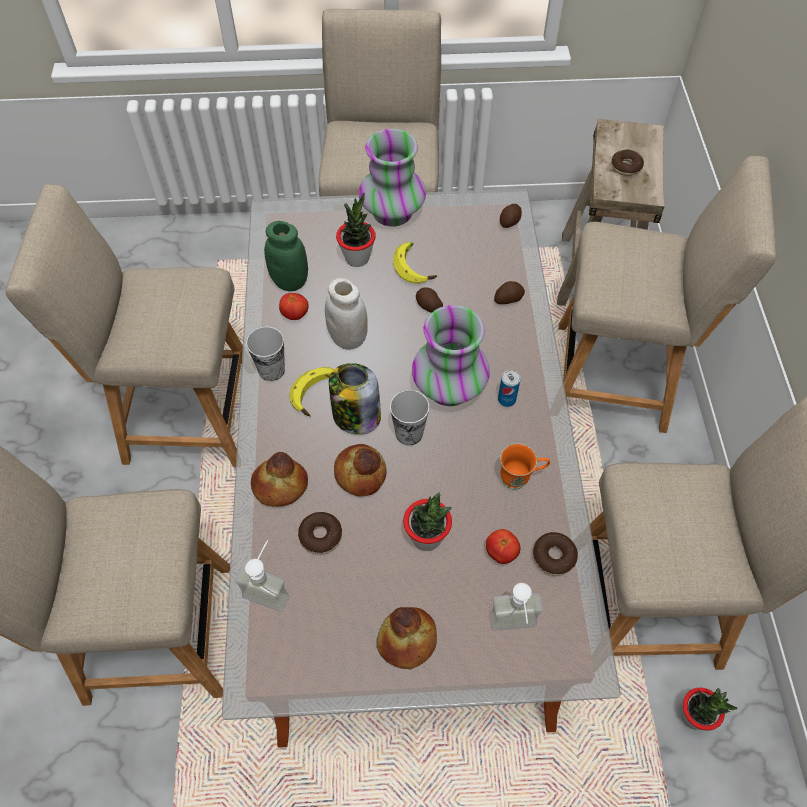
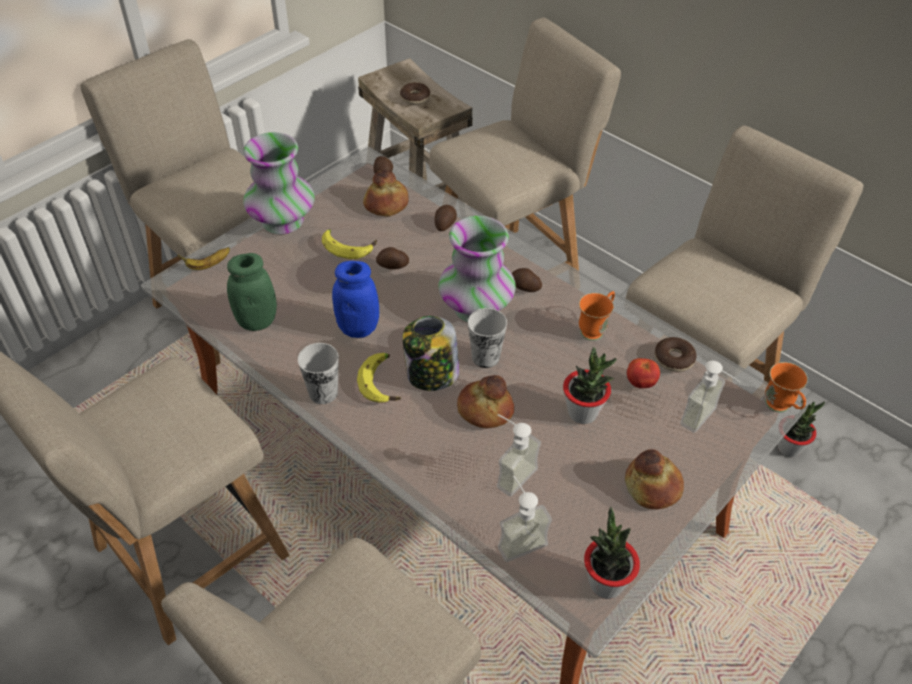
camera: 45 degrees left, 10 degrees down
bread [251,452,308,507] -> bread moved to [363,170,409,217]
tomato [279,293,308,320] -> none
donut [298,512,342,554] -> soap dispenser [497,414,541,497]
white jar [325,278,368,350] -> blue jar [332,261,379,338]
potted plant [336,193,376,267] -> potted plant moved to [584,507,640,599]
can [498,370,520,407] -> potato [512,268,542,292]
none -> banana [178,247,230,270]
none -> orange mug [765,362,808,412]

